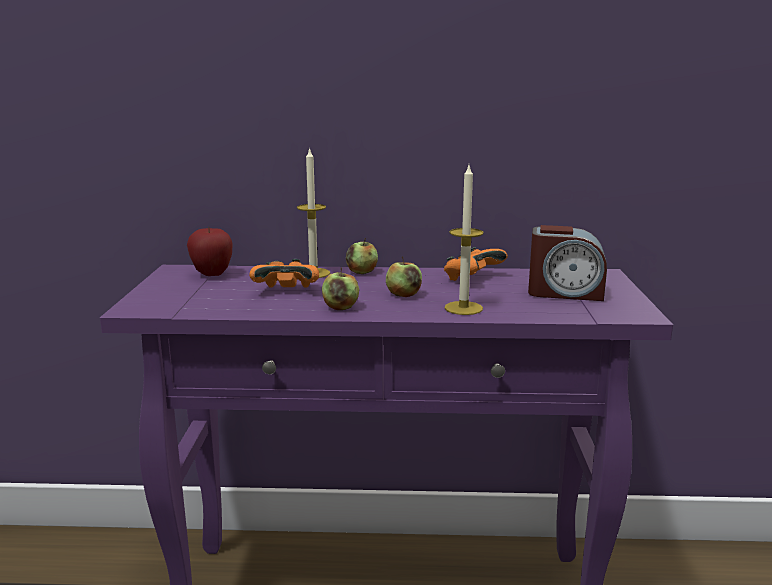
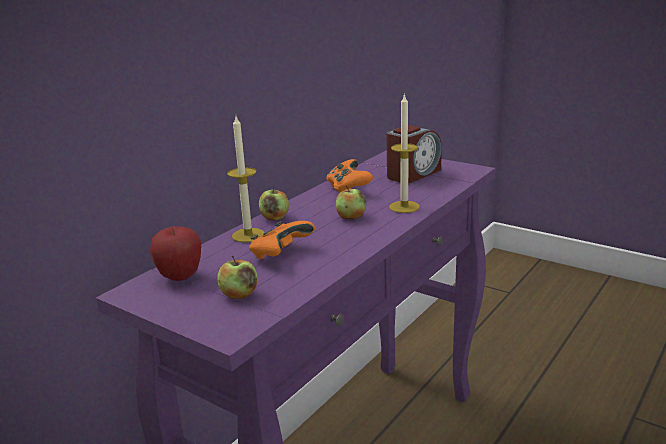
camera: 55 degrees left, 5 degrees up
apple [322,267,359,310] -> apple moved to [218,256,257,299]

